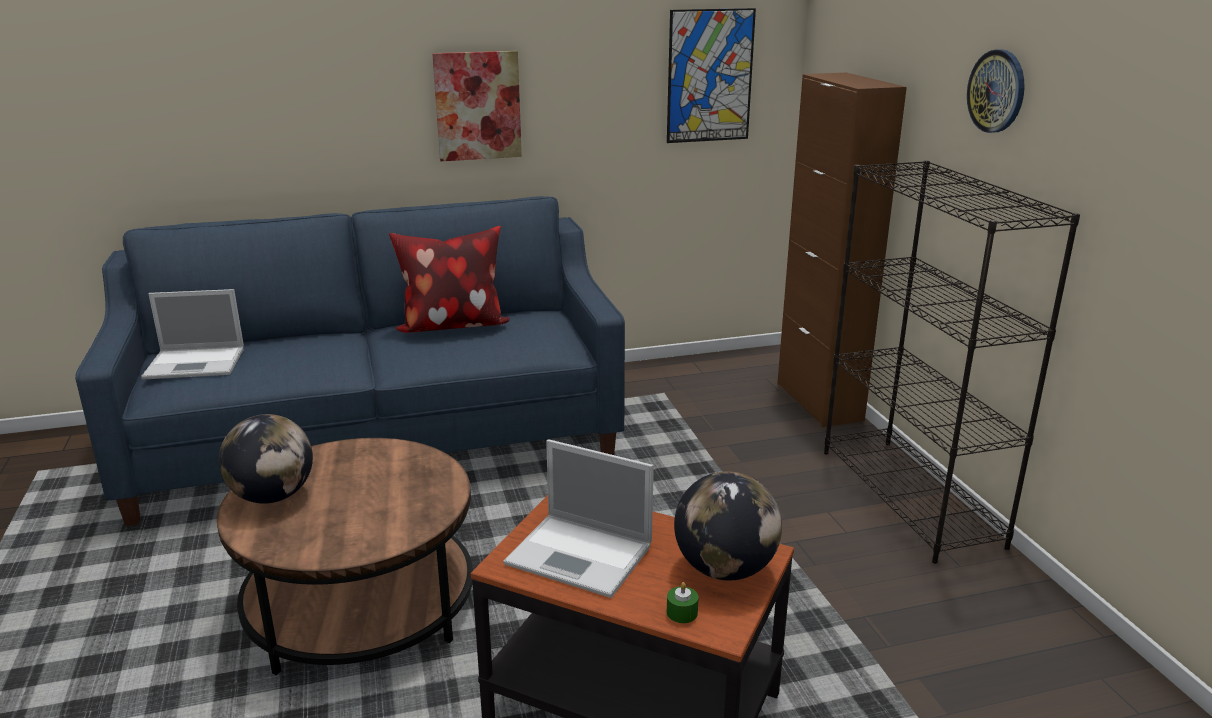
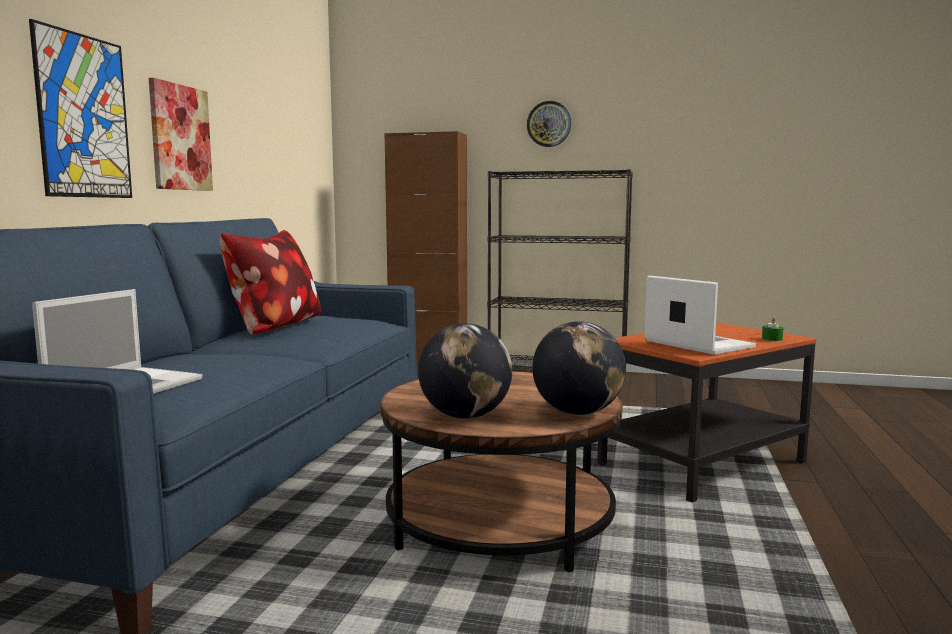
camera: 60 degrees left, 15 degrees down
laptop [503,439,654,598] -> laptop turned 90 degrees counterclockwise [645,275,756,355]
picture [667,8,756,143] -> picture moved to [29,19,132,198]
globe [674,471,782,580] -> globe moved to [532,321,626,415]

